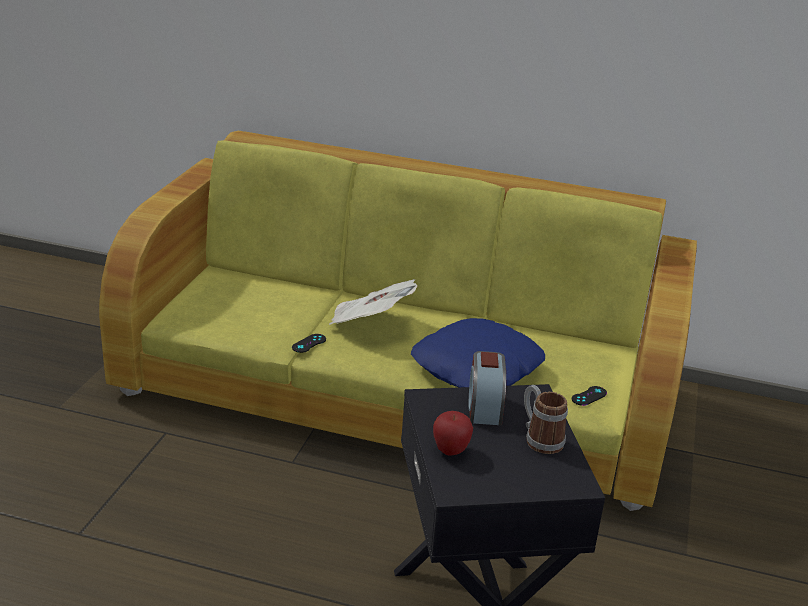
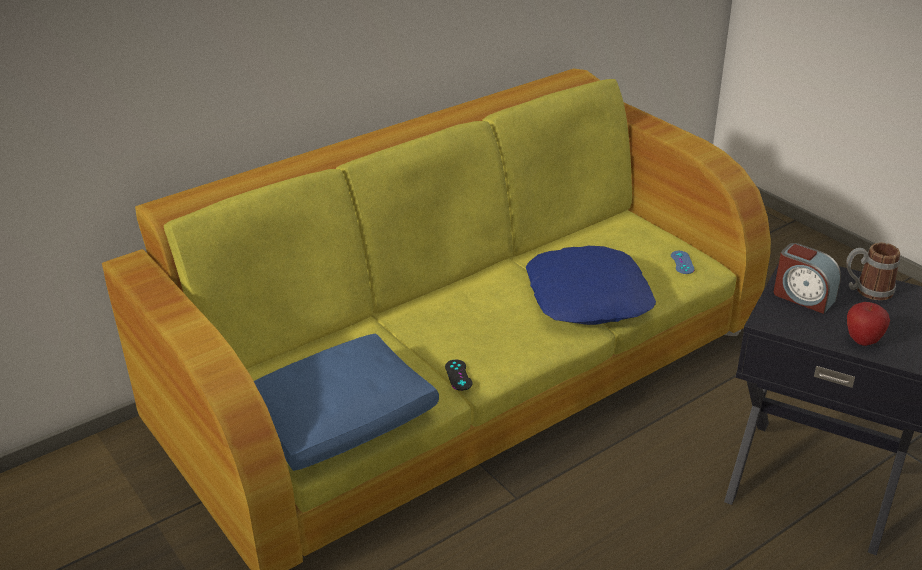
camera: 50 degrees left, 5 degrees up
newspaper [329,279,417,325] -> none
black game controller [572,386,607,406] -> blue game controller [671,251,695,274]
none -> blue pillow [254,333,439,471]

